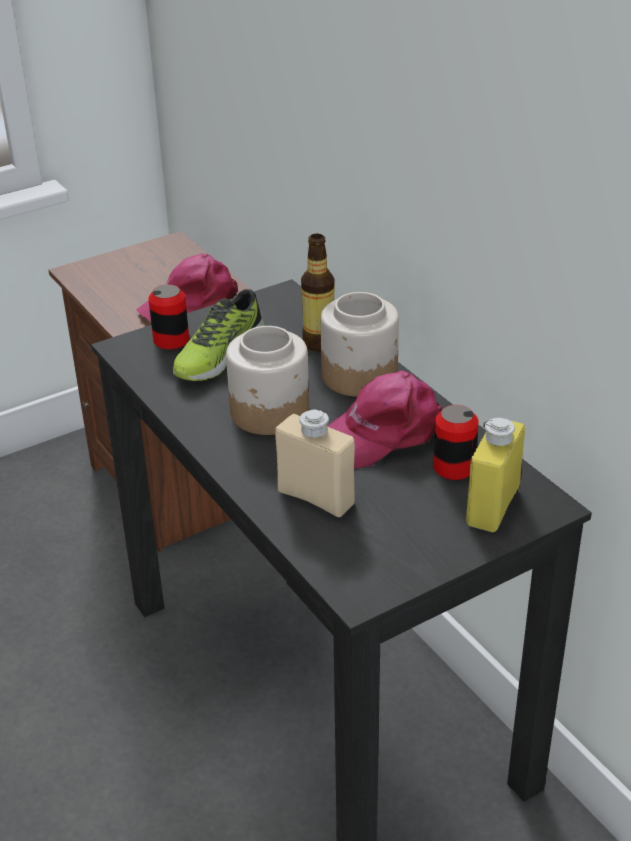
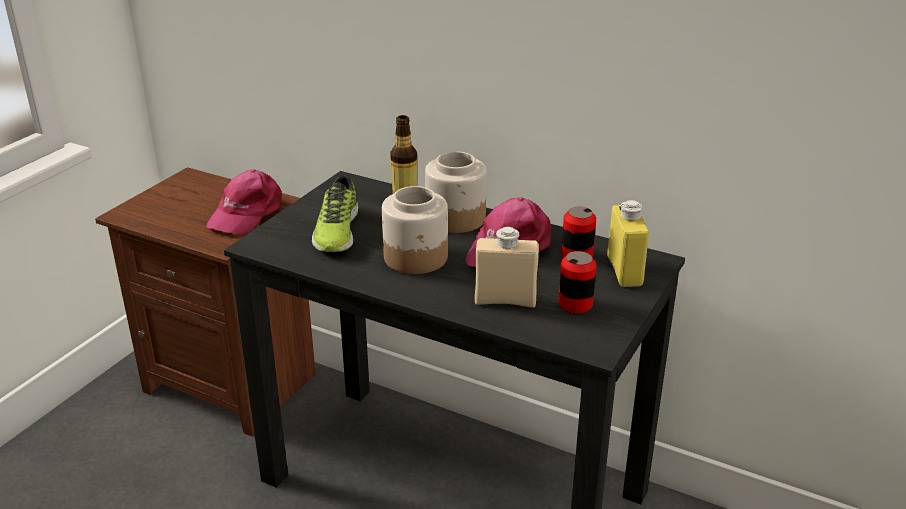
camera: 30 degrees left, 5 degrees down
can [148,284,189,350] -> can moved to [558,251,597,313]

